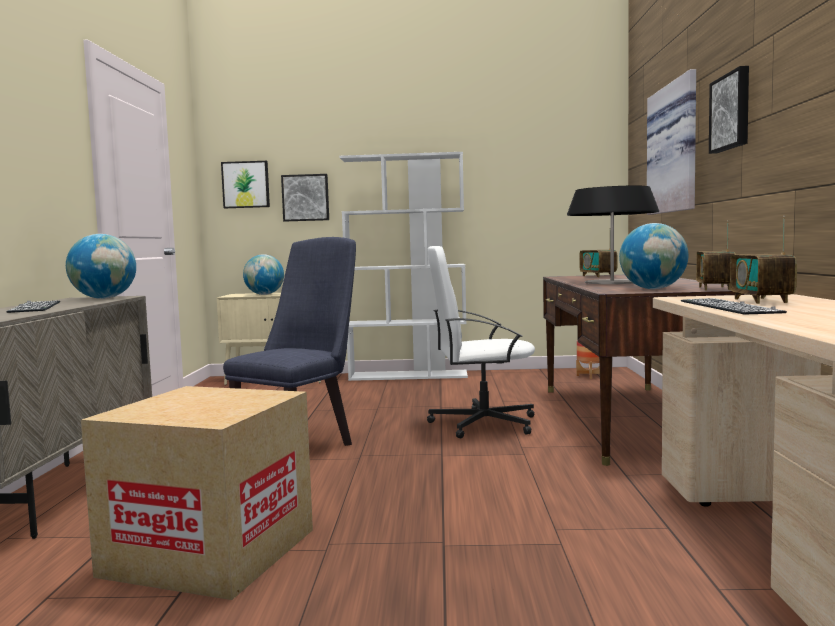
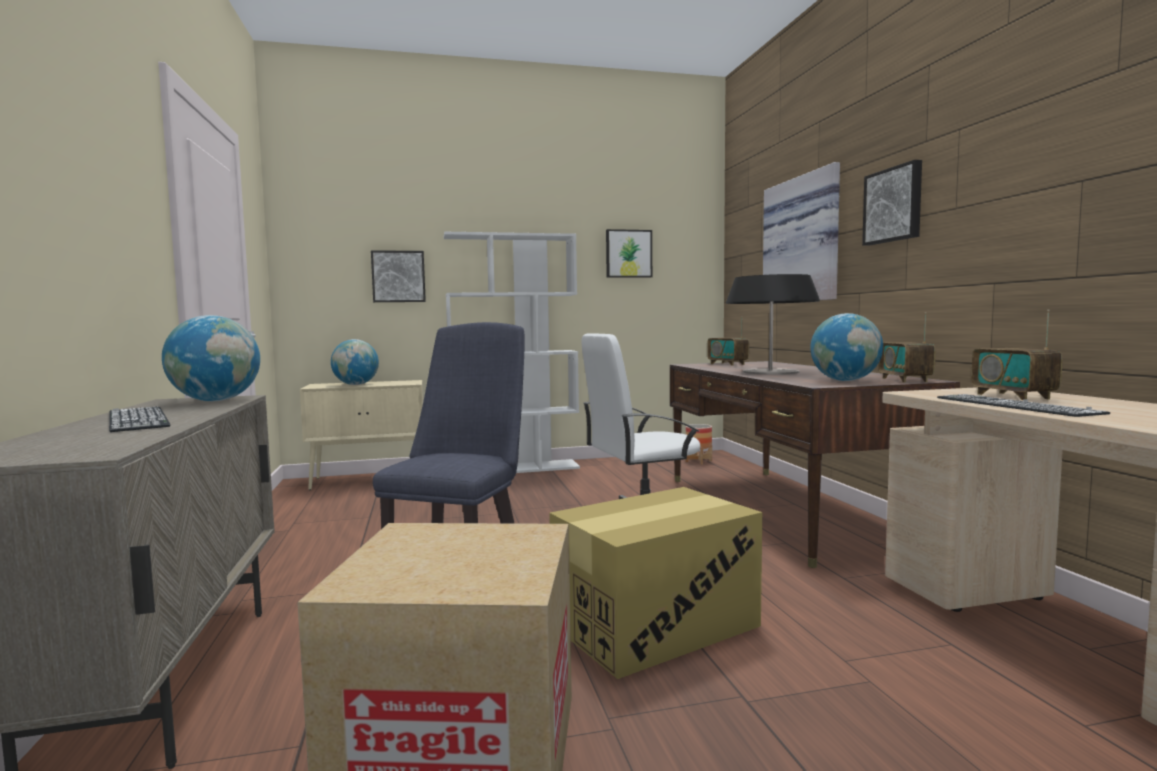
camera: 15 degrees left, 0 degrees up
picture [221,161,270,208] -> picture moved to [606,229,652,278]
none -> cardboard box [549,487,762,679]

